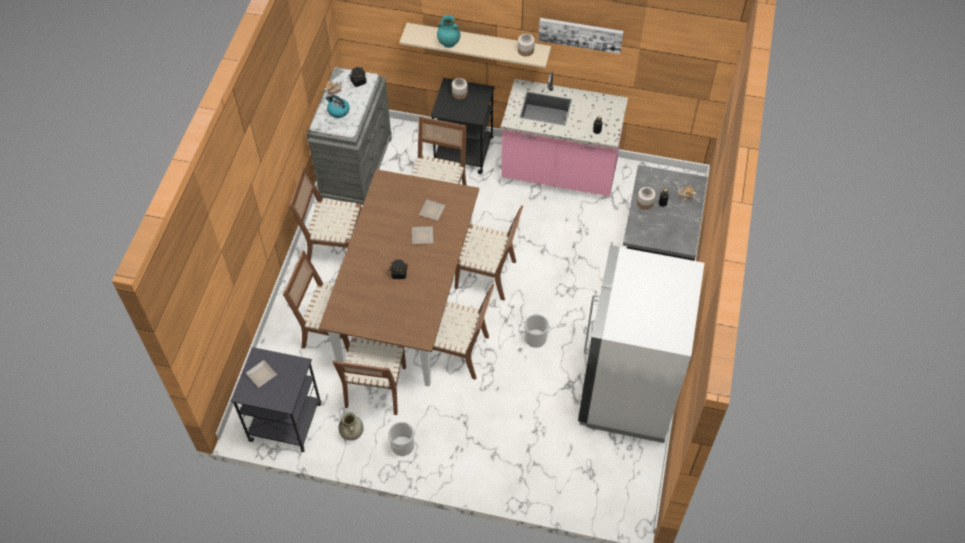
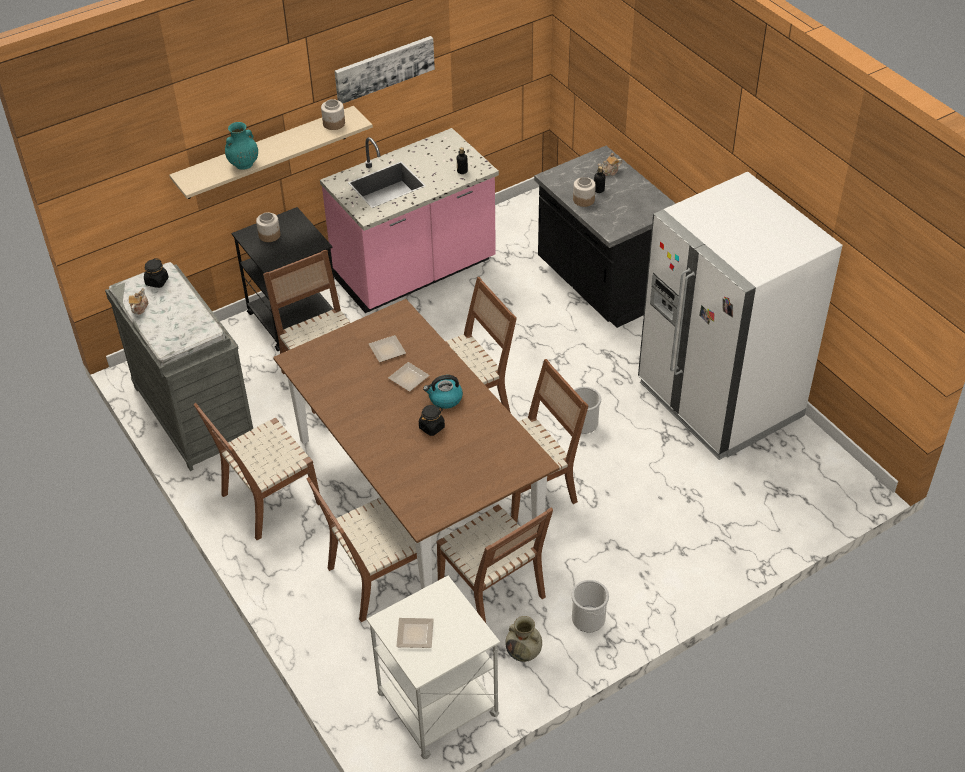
camera: 45 degrees left, 10 degrees down
black cart [231,347,321,452] -> white cart [367,576,500,760]
kettle [326,95,349,118] -> kettle moved to [423,375,463,409]

